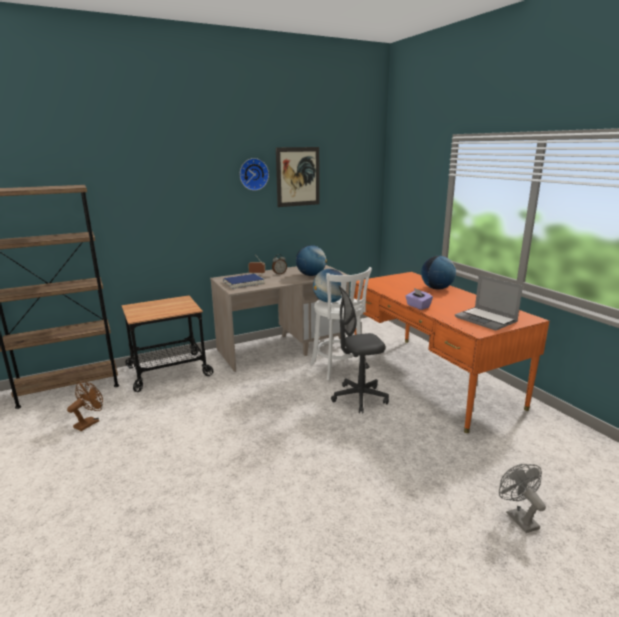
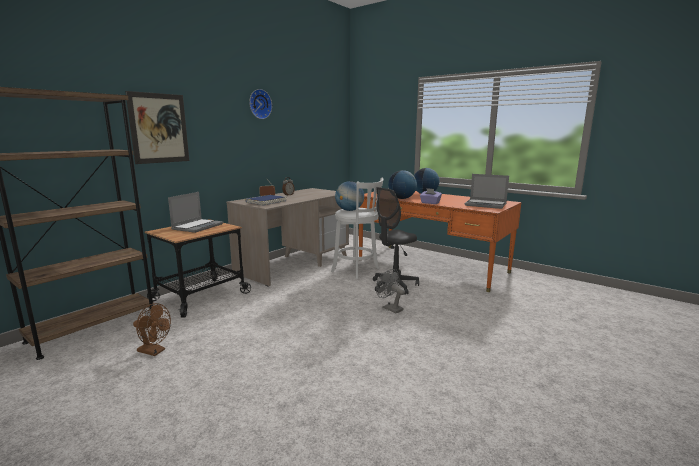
camera: 25 degrees left, 5 degrees down
brown fan [67,381,103,431] -> brown fan turned 105 degrees clockwise [133,303,171,356]
picture [276,147,319,207] -> picture moved to [125,91,189,164]
globe [296,245,327,276] -> globe moved to [388,170,417,199]
grey fan [499,464,546,533] -> grey fan moved to [376,269,405,314]
none -> laptop [168,192,223,233]

